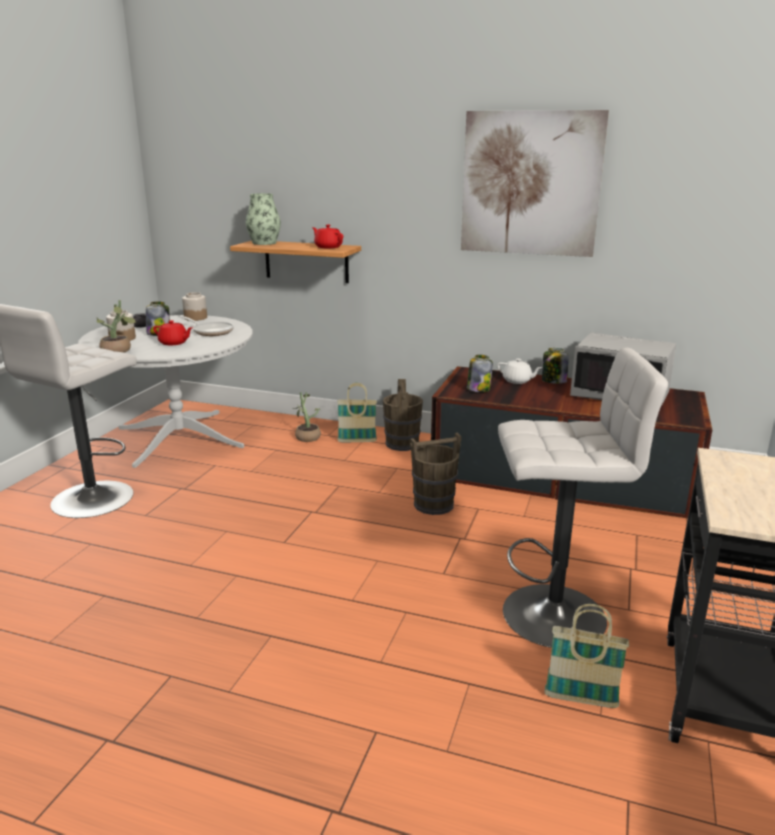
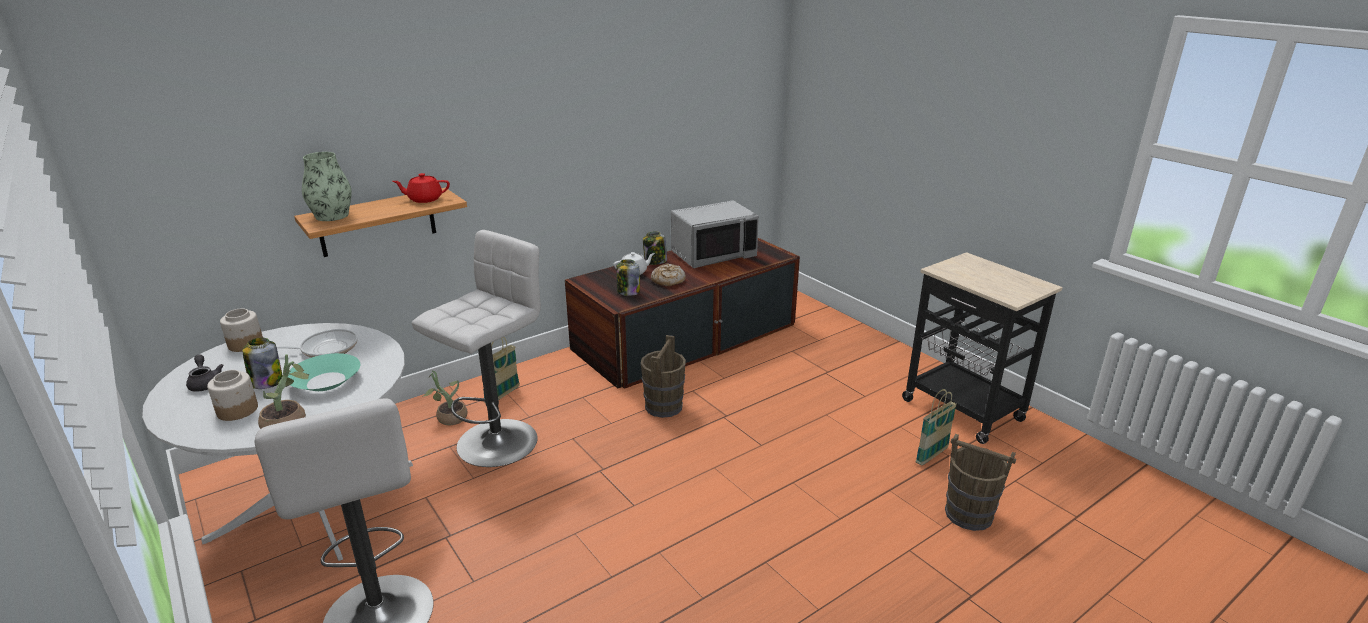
camera: 55 degrees left, 5 degrees up
red teapot [153,320,193,345] -> turquoise bowl [288,353,360,391]
brown bucket [383,379,423,451] -> brown bucket moved to [945,434,1016,531]
picture [461,110,609,257] -> none
white stool [498,348,668,648] -> white stool moved to [412,230,541,467]
none -> bread [651,263,686,286]

